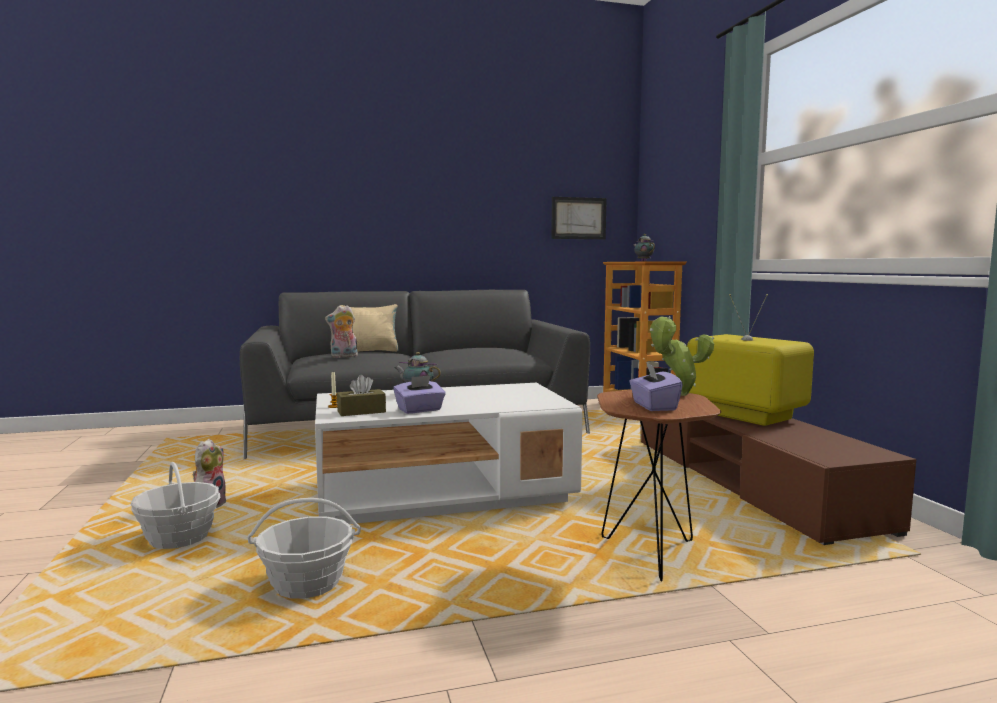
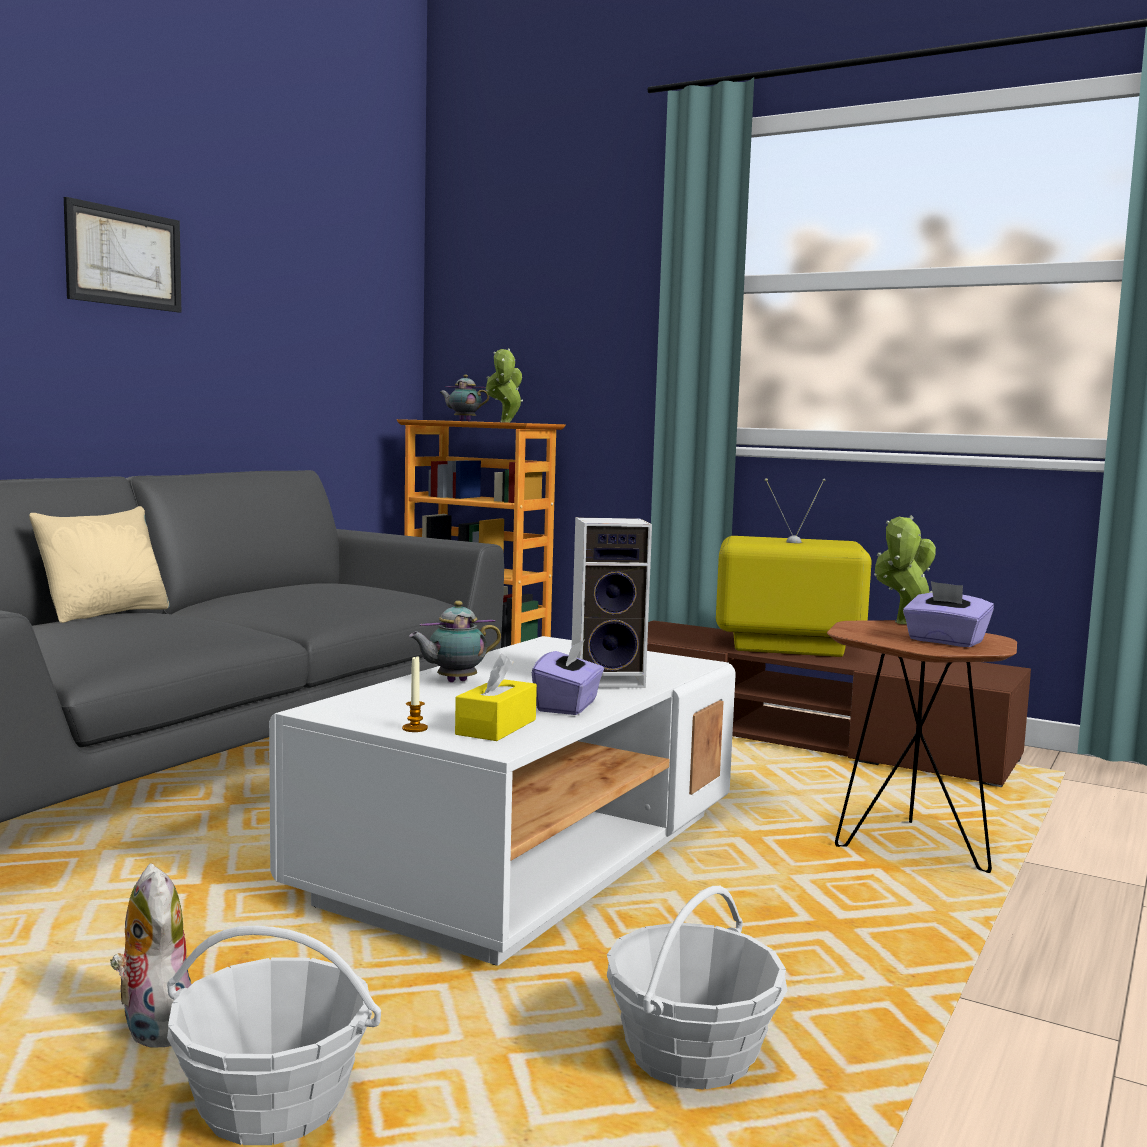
camera: 45 degrees left, 0 degrees up
plush toy [325,305,358,358] -> none
brown tissue box [337,375,386,416] -> yellow tissue box [455,654,537,741]
picture [551,197,607,239] -> picture moved to [64,197,181,312]
none -> potted plant [486,348,523,422]
none -> speaker [572,517,652,688]

